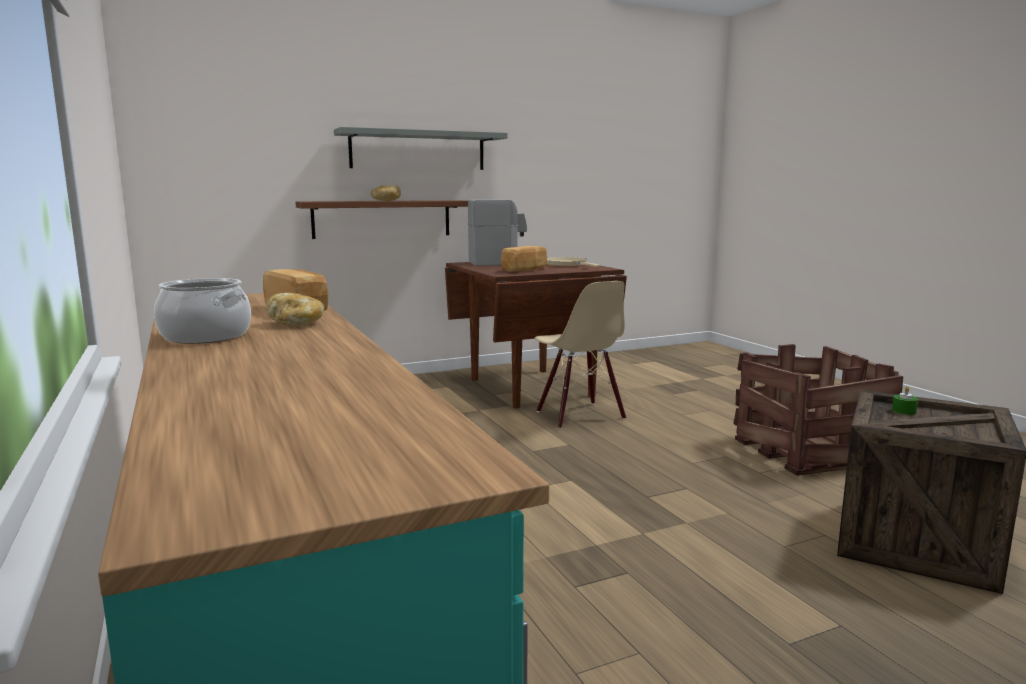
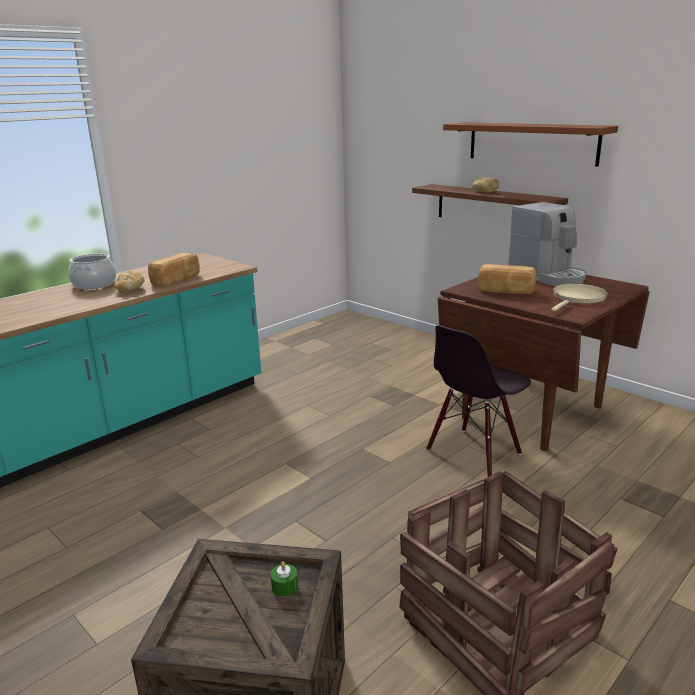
camera: 70 degrees right, 10 degrees up
grey shelf [334,127,508,170] -> brown shelf [443,122,618,167]
beige chair [535,281,626,429] -> black chair [426,325,531,477]

